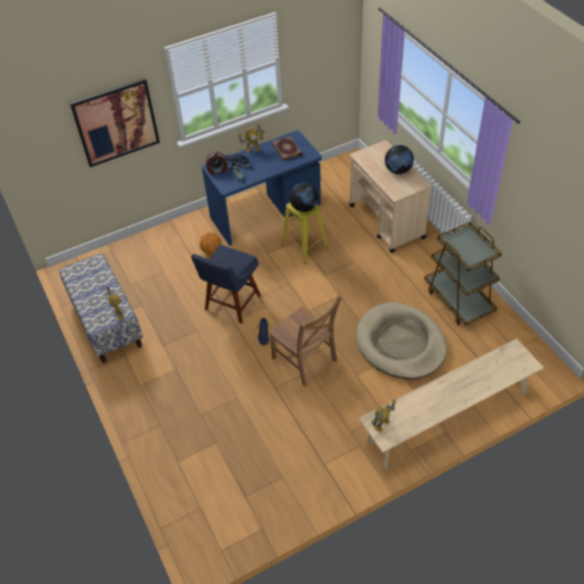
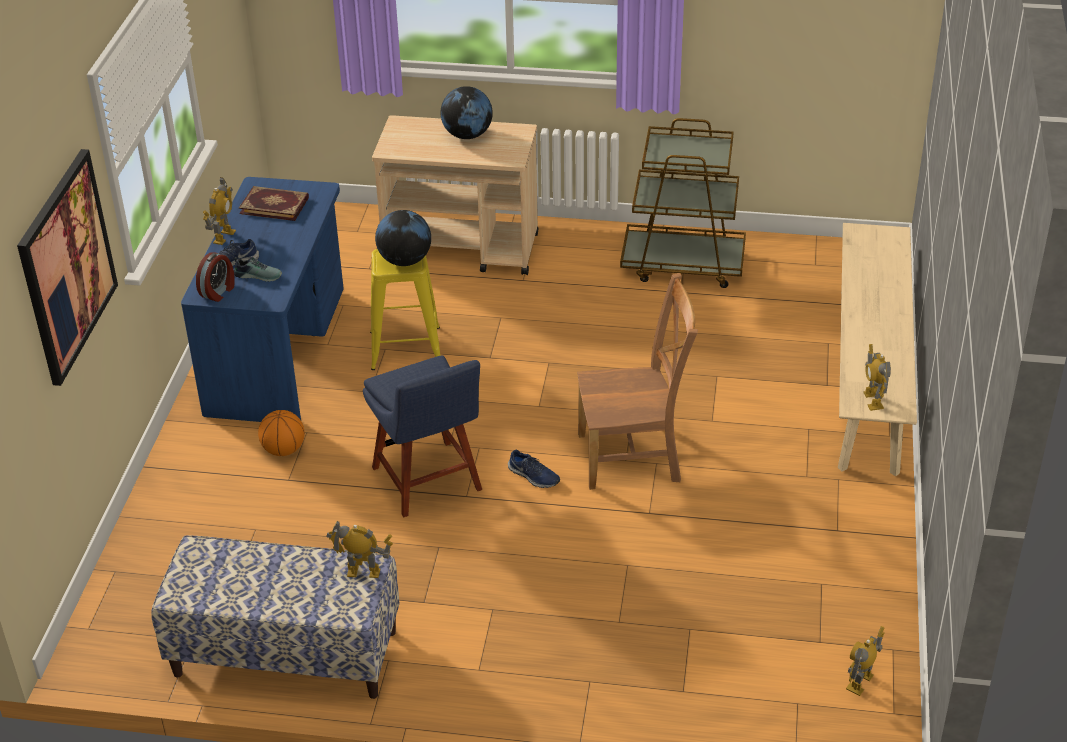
camera: 55 degrees left, 10 degrees down
beige dog bed [356,302,447,379] -> none
none -> toy robot [846,626,885,696]

